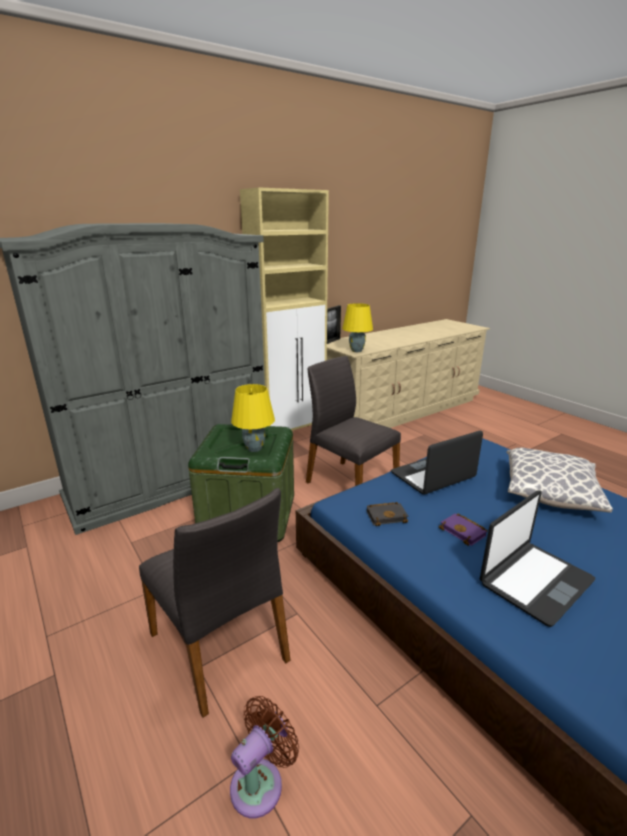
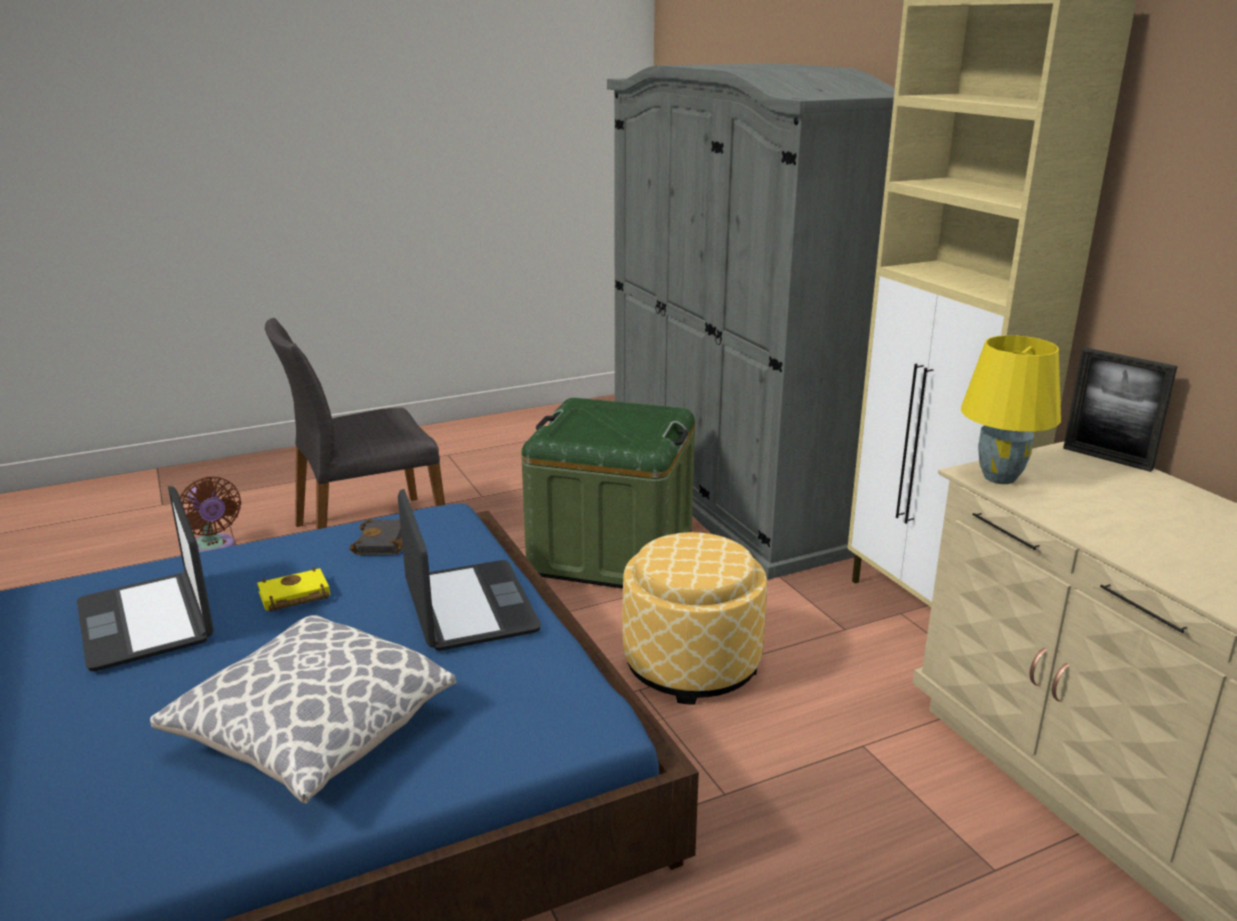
camera: 100 degrees right, 0 degrees up
yellow table lamp [231,384,275,452] -> none
grey chair [306,356,401,486] -> ottoman [622,532,767,705]
purple book [439,513,487,546] -> yellow book [257,567,330,612]

